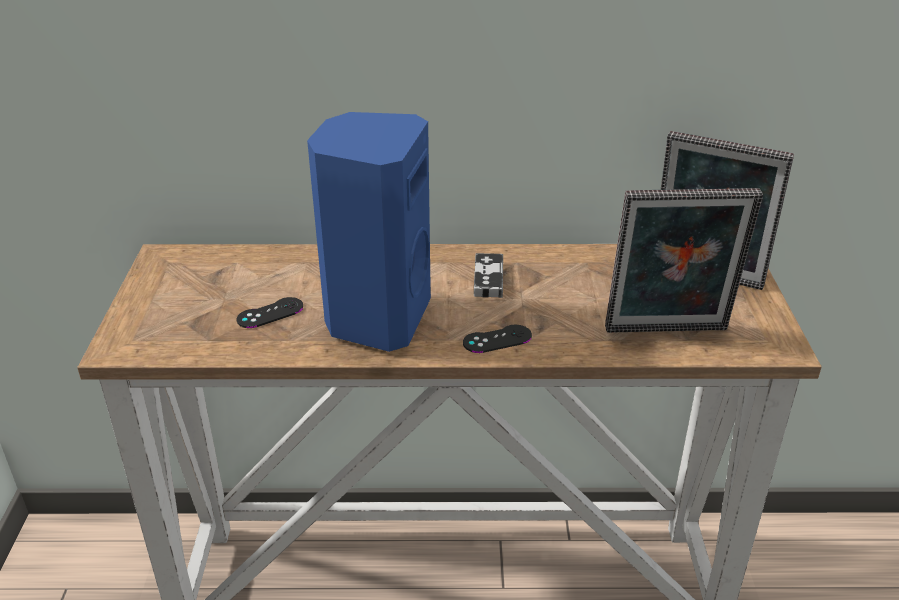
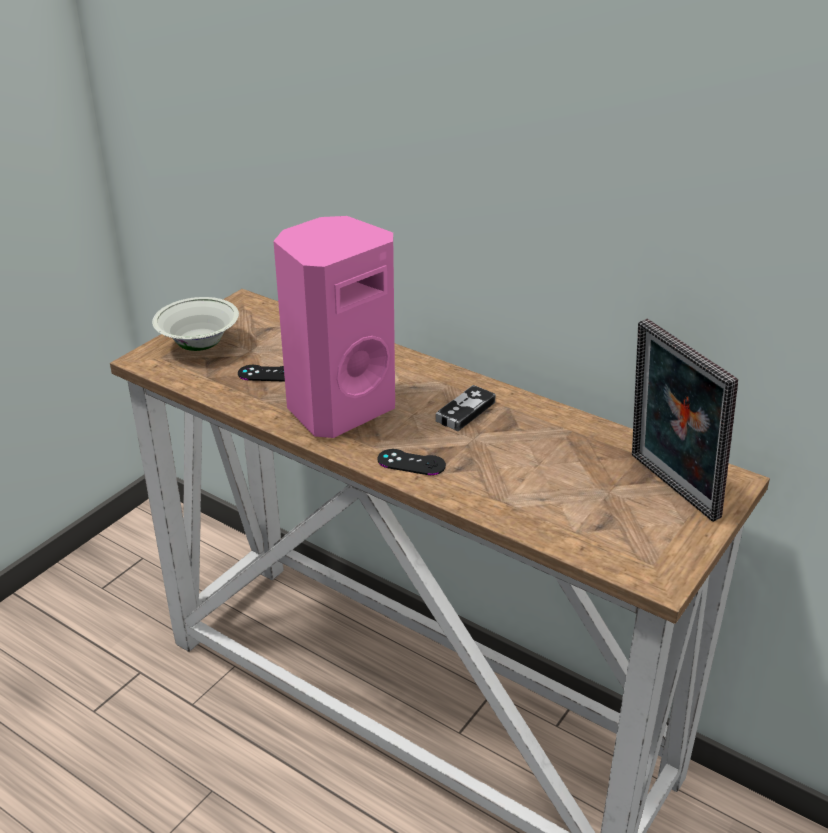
camera: 35 degrees right, 0 degrees up
blue speaker [307,112,431,352] -> pink speaker [273,216,395,438]
picture frame [605,188,763,333] -> none
none -> white bowl [152,297,239,351]

